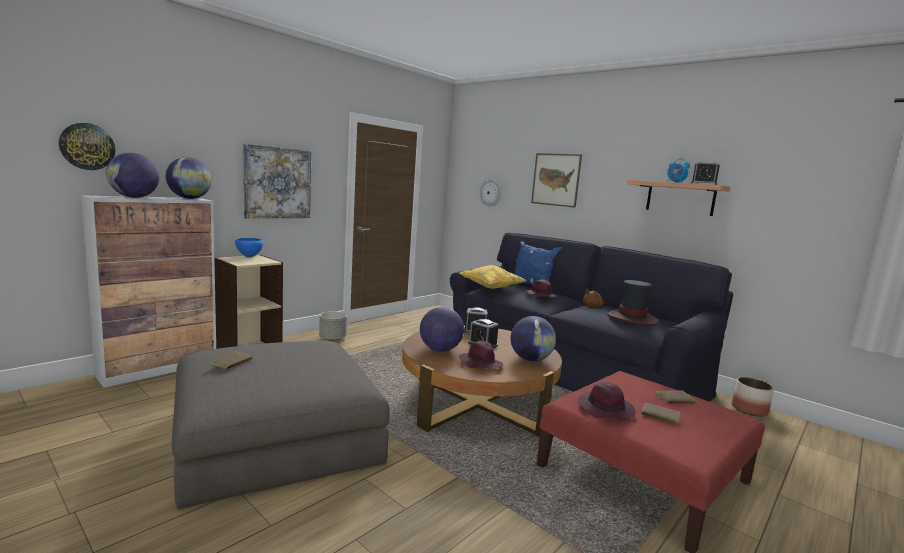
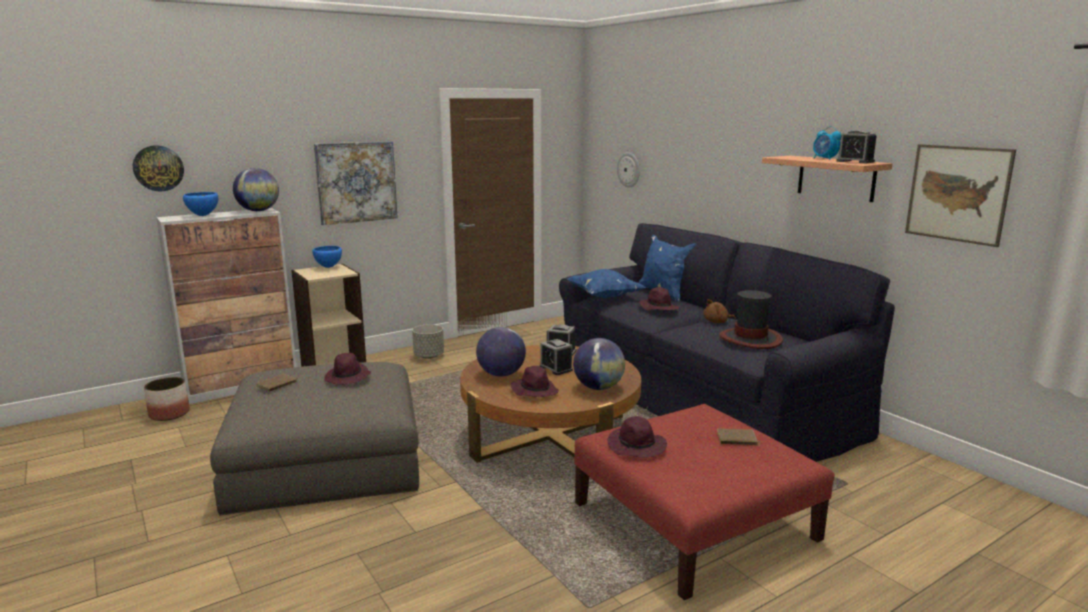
camera: 15 degrees right, 5 degrees up
globe [106,153,159,198] -> blue bowl [183,192,218,216]
yellow pillow [460,265,526,289] -> blue pillow [567,269,646,298]
picture [531,153,582,208] -> picture moved to [905,144,1016,247]
brown book [641,403,681,425] -> none
planter [732,377,774,417] -> planter moved to [144,377,190,421]
none -> purple hat [324,353,371,385]

